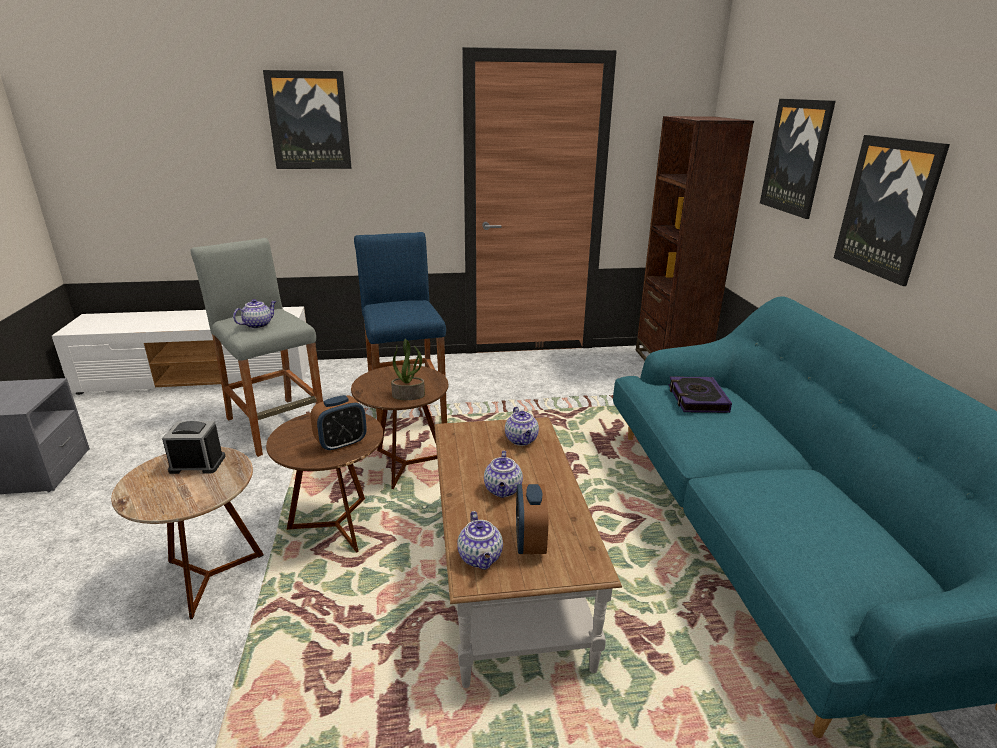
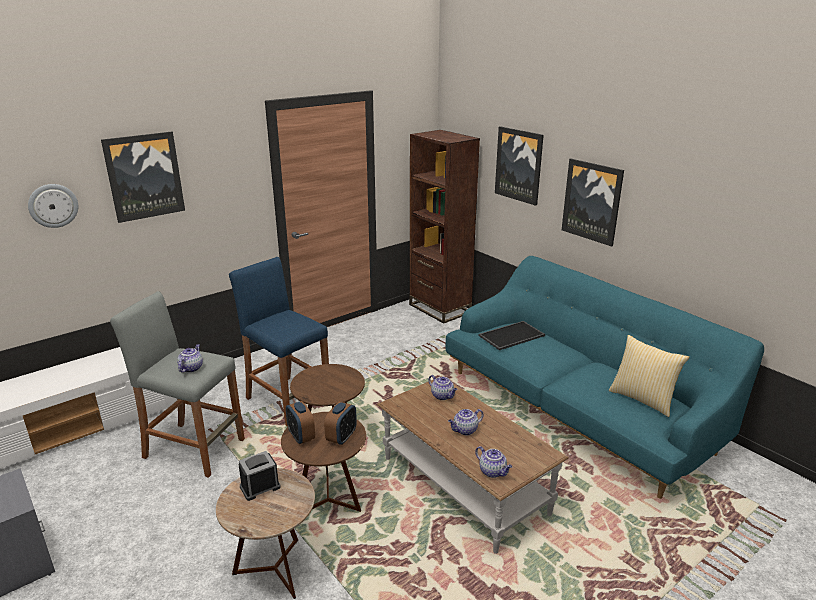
camera: 30 degrees left, 0 degrees up
potted plant [391,339,425,400] -> none
teapot [484,451,523,498] -> teapot turned 90 degrees clockwise [448,409,484,436]
alarm clock [516,484,548,554] -> alarm clock moved to [286,401,315,444]
book [669,376,732,413] -> tray [478,321,545,350]
none -> wall clock [28,184,78,228]
none -> pillow [609,335,689,417]

